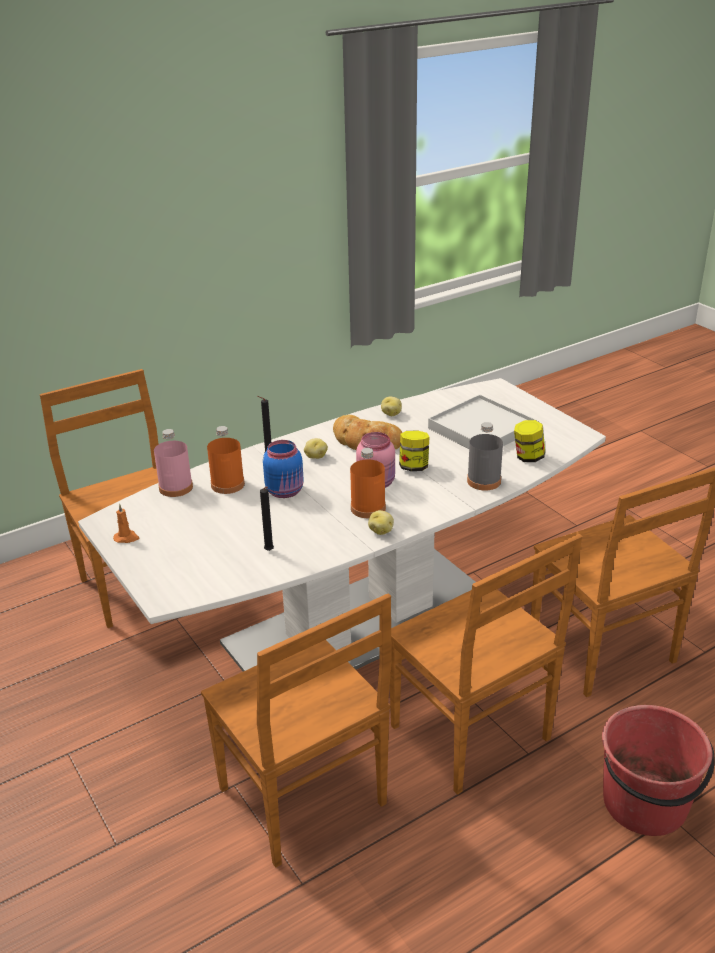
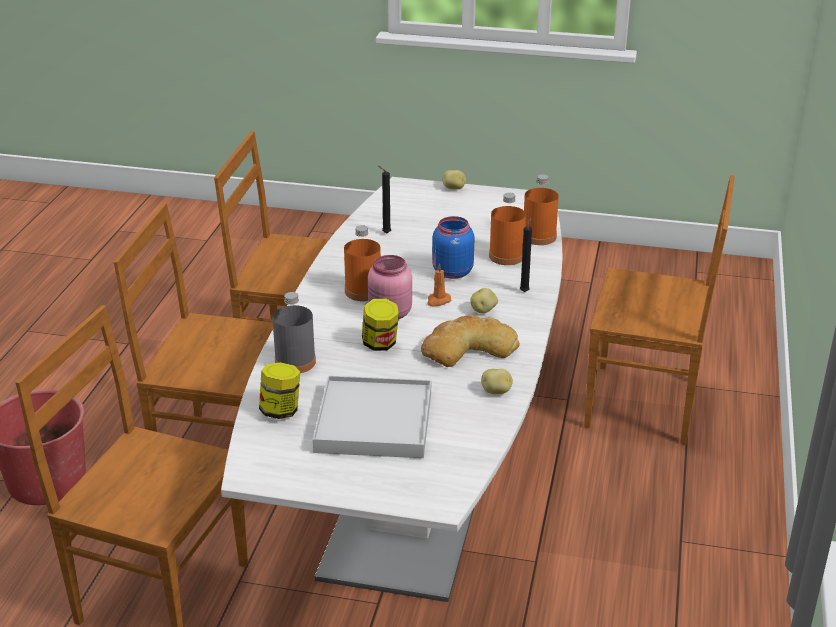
camera: 135 degrees right, 0 degrees up
orange candle [113,504,139,543] -> orange candle moved to [427,263,451,306]
pink bottle [154,429,193,497] -> orange bottle [524,174,559,245]
potato [368,510,394,535] -> potato moved to [442,170,466,190]

